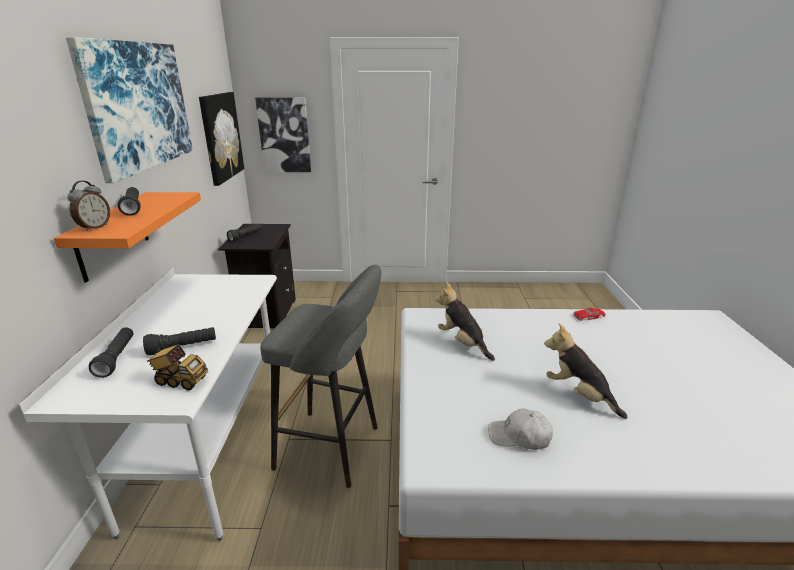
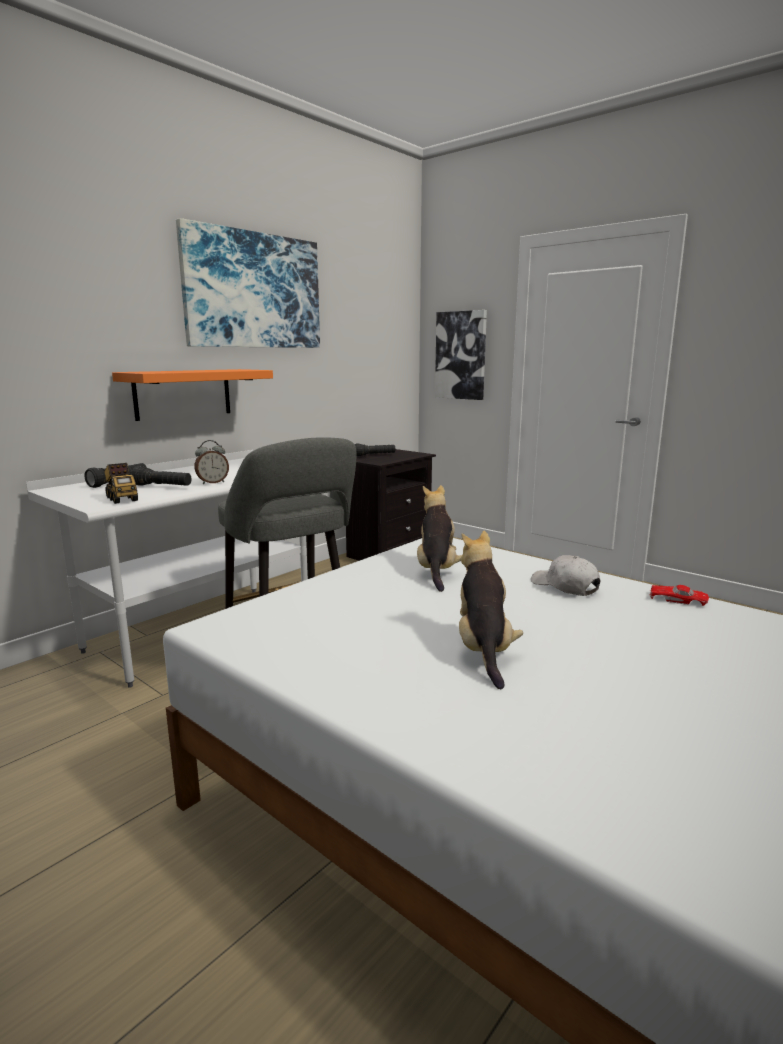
camera: 40 degrees right, 10 degrees down
alarm clock [67,181,110,231] -> alarm clock moved to [194,440,229,484]
black flashlight [118,187,141,216] -> none
picture [199,92,244,186] -> none
white cap [488,408,553,450] -> white cap moved to [531,555,601,596]

